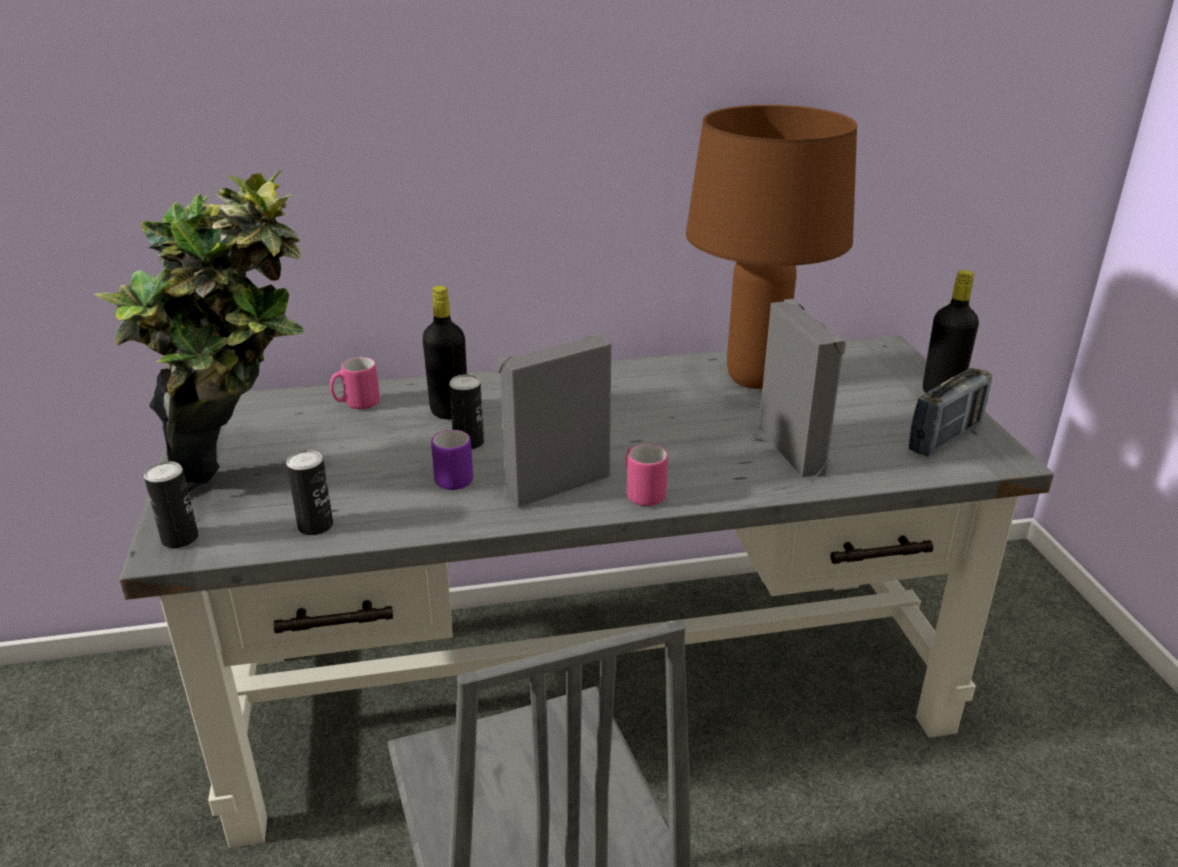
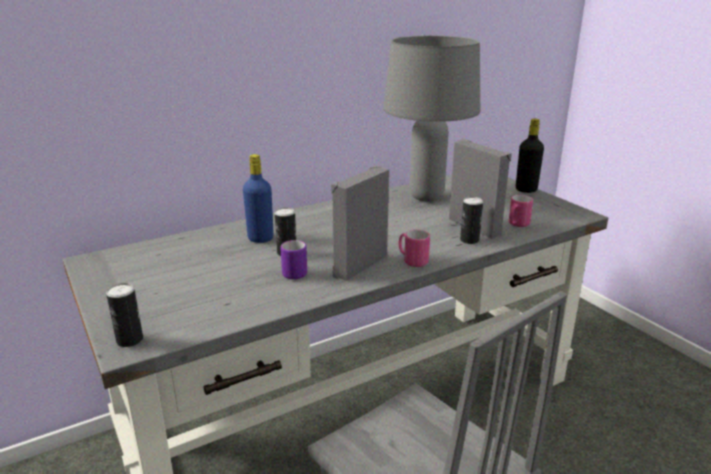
camera: 20 degrees left, 5 degrees down
potted plant [95,170,304,492] -> none
can [286,450,333,535] -> can moved to [460,197,483,244]
pink mug [330,357,380,409] -> pink mug moved to [509,195,533,227]
black bottle [422,286,467,419] -> blue bottle [243,154,274,243]
brown table lamp [686,105,857,389] -> grey table lamp [383,35,480,201]
radio [909,368,992,457] -> none

